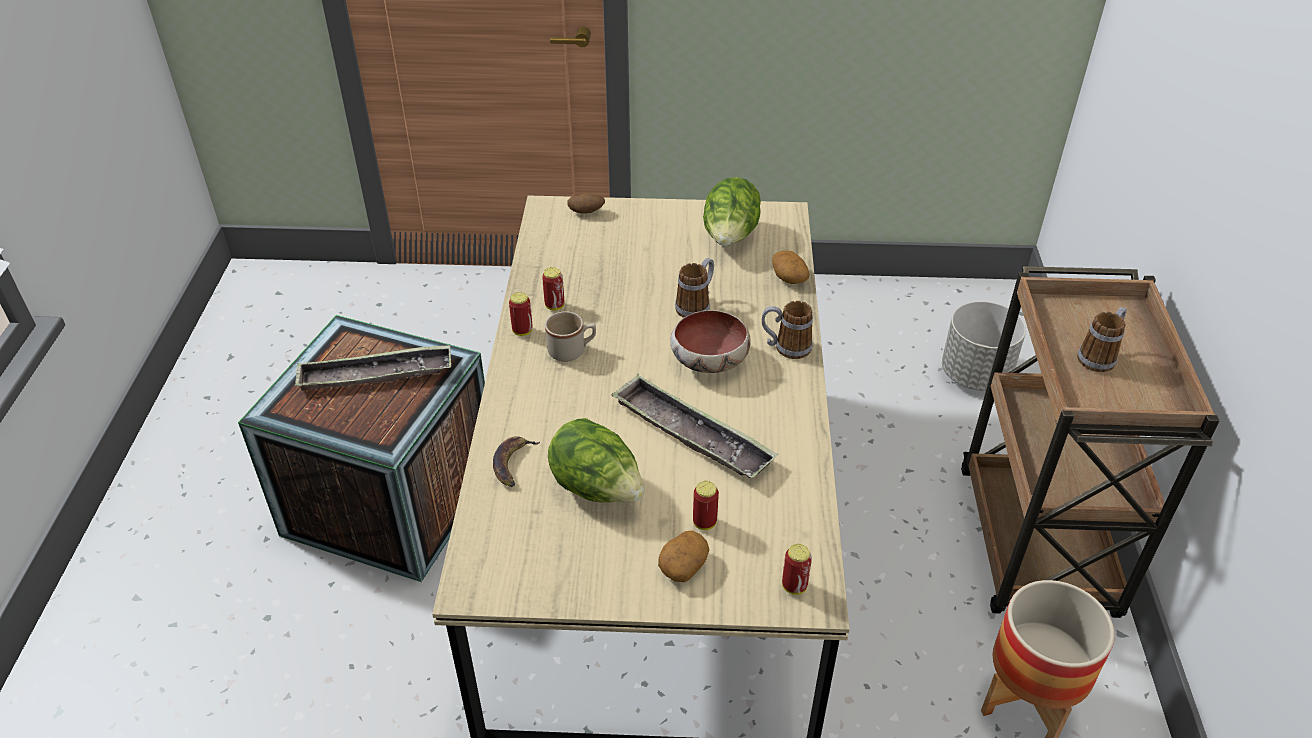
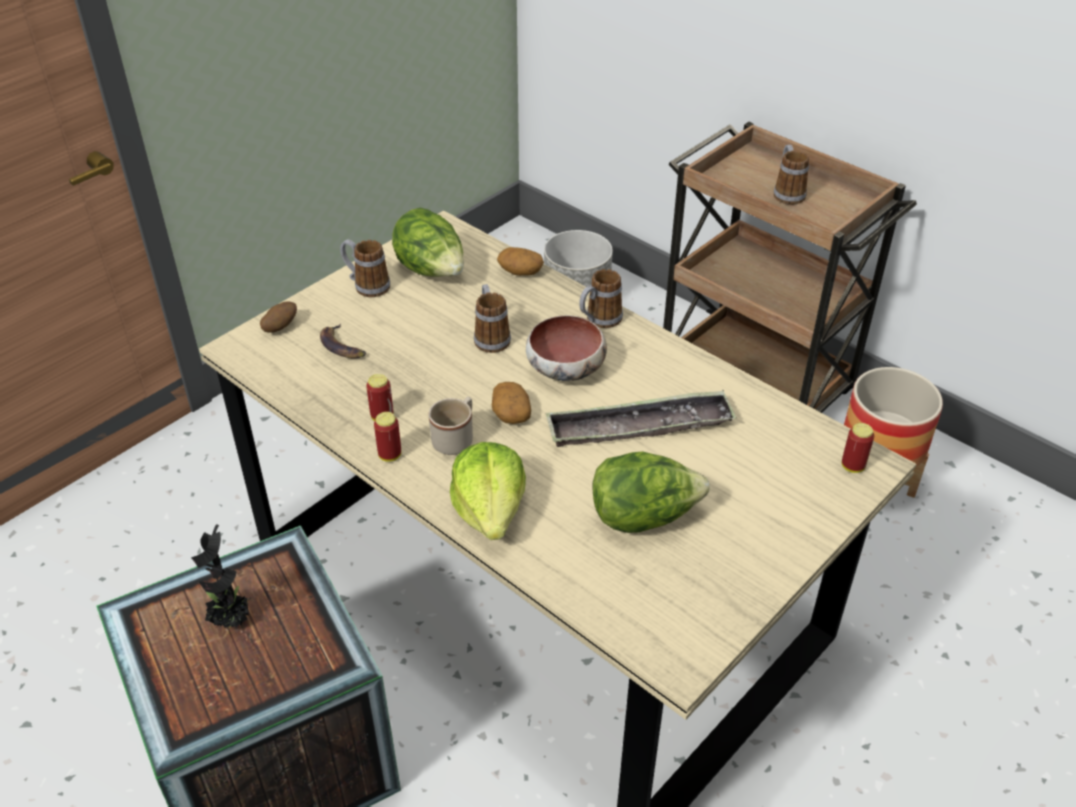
camera: 50 degrees left, 0 degrees up
tray [295,344,451,391] -> potted plant [191,524,251,628]
banana [493,436,540,487] -> banana moved to [320,323,366,359]
potato [658,530,709,582] -> potato moved to [492,382,531,424]
can [693,481,719,530] -> none
none -> mug [340,240,390,297]
none -> lettuce [450,442,526,540]

